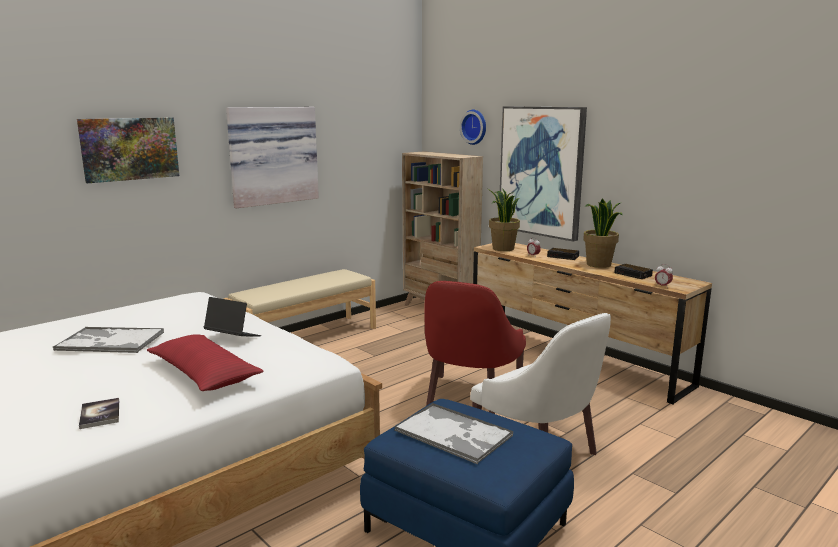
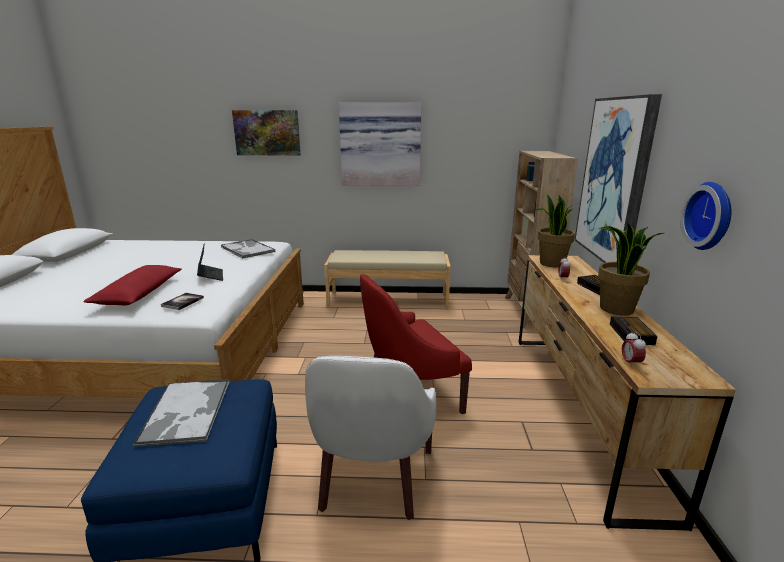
camera: 45 degrees right, 5 degrees up
tray [53,327,164,353] -> tray moved to [221,239,275,259]
book [79,398,119,429] -> book moved to [161,293,204,310]
wall clock [460,110,486,145] -> wall clock moved to [680,182,732,250]

